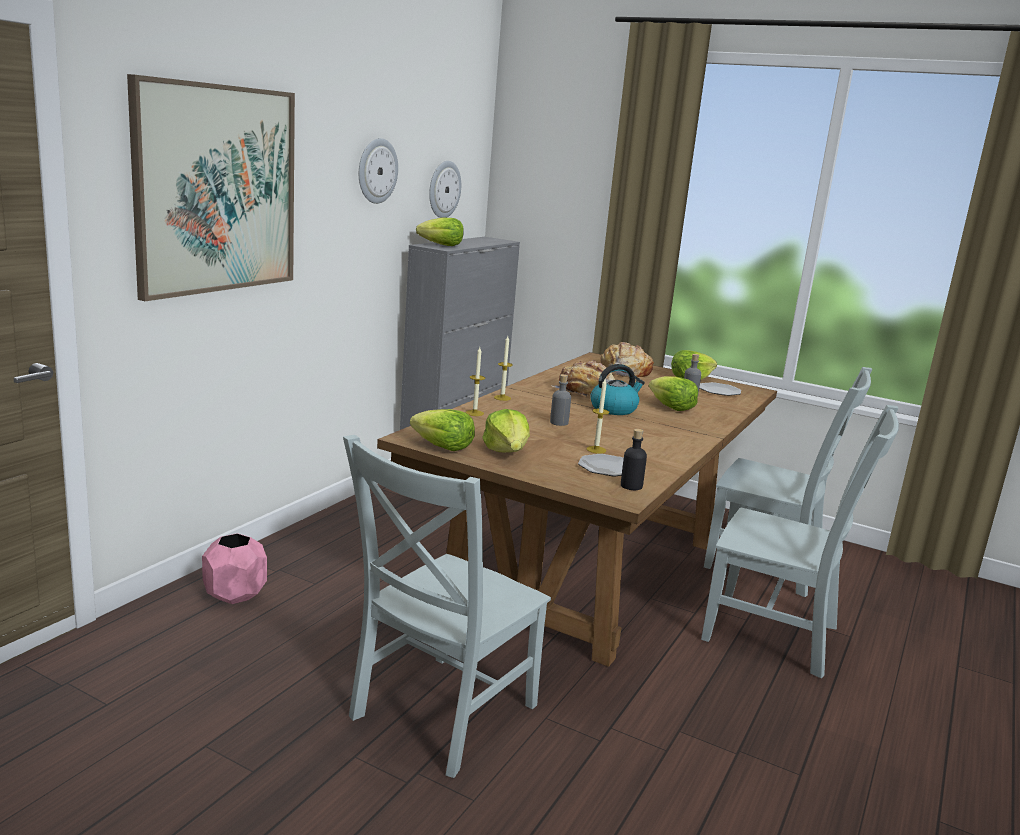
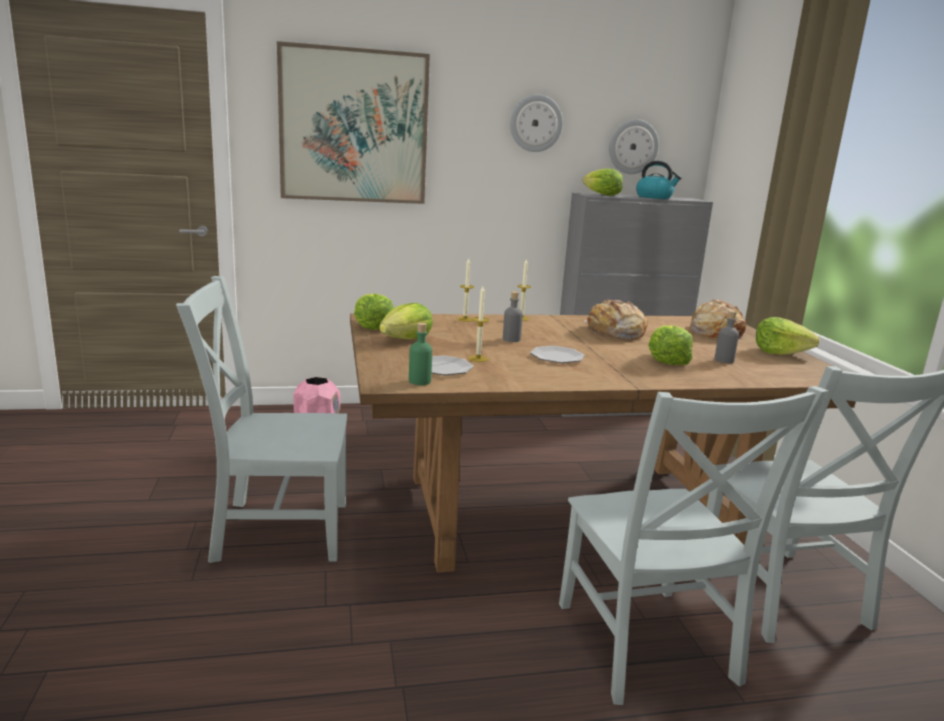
camera: 50 degrees right, 0 degrees up
kettle [590,364,645,415] -> kettle moved to [636,161,681,199]
black bottle [621,429,647,490] -> green bottle [409,323,432,385]
plate [699,382,741,396] -> plate moved to [530,346,585,363]

